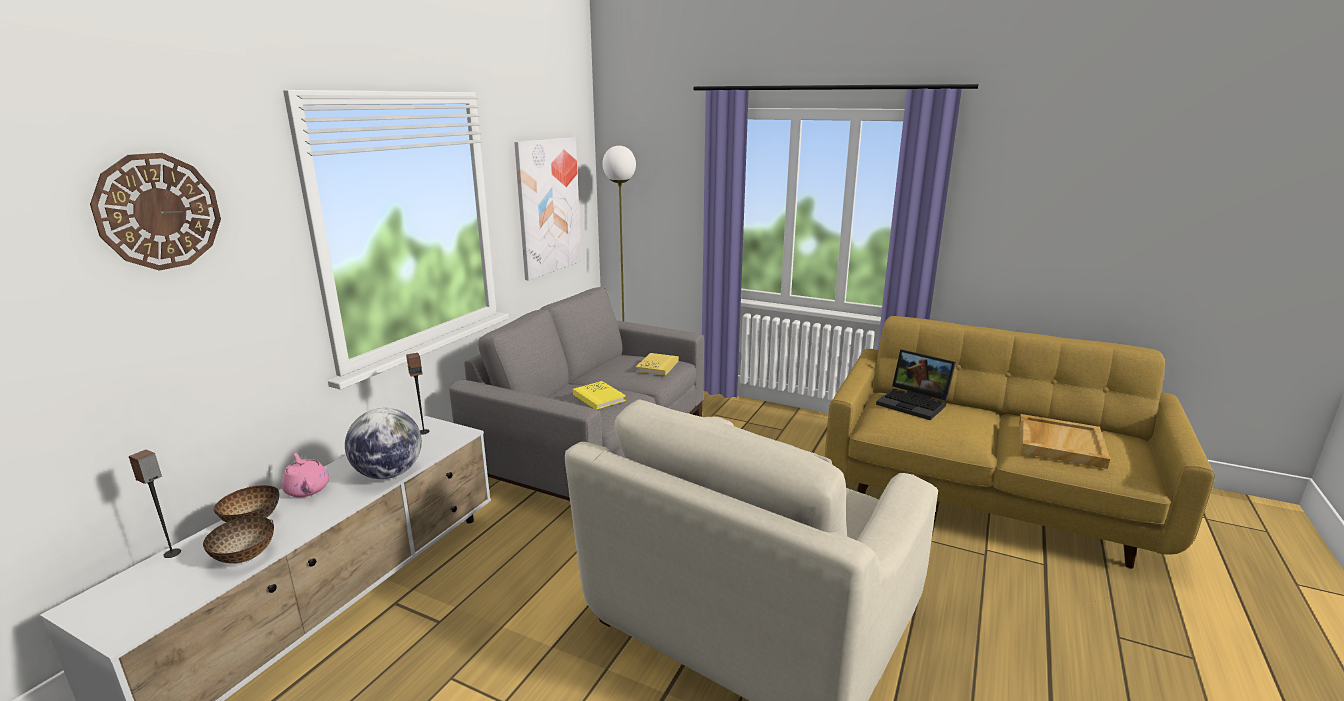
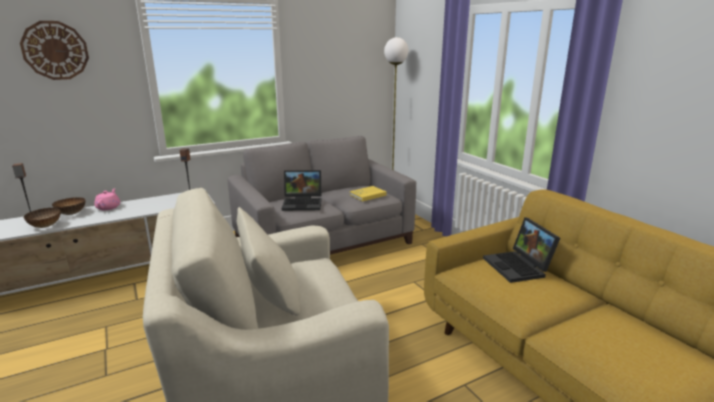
camera: 35 degrees right, 0 degrees up
globe [345,408,422,479] -> none
picture [514,137,582,281] -> none
yellow book [573,381,626,409] -> laptop [282,170,322,211]
beige tray [1019,414,1110,469] -> none

